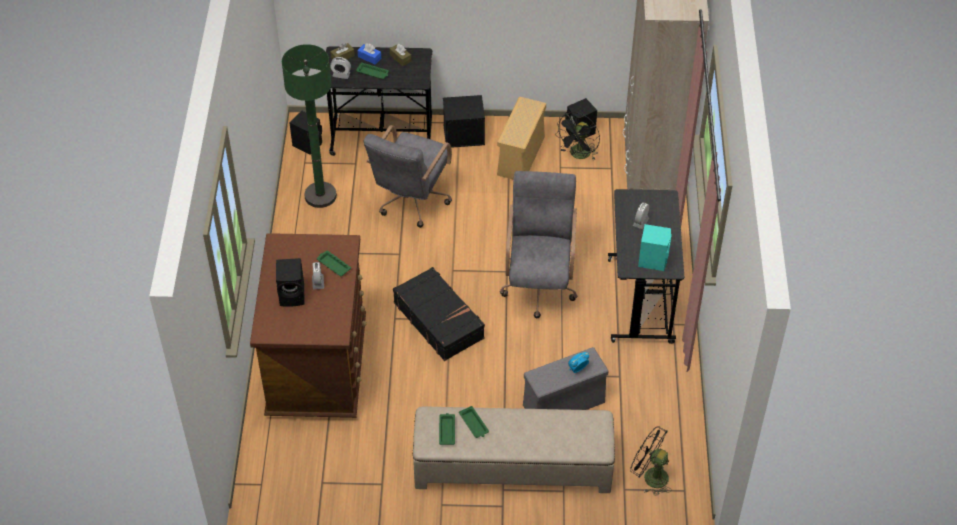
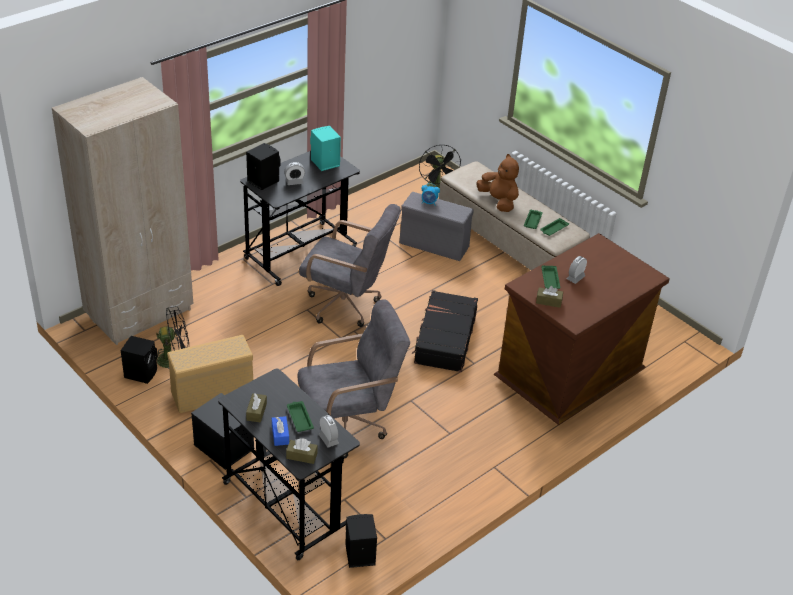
camera: 135 degrees left, 10 degrees down
black speaker [276,258,305,307] -> black speaker moved to [246,143,280,190]
green floor lamp [282,44,337,208] -> none
grey office chair [500,171,577,318] -> grey office chair turned 120 degrees counterclockwise [299,204,401,327]
none -> brown plush toy [477,154,519,212]
none -> brown tissue box [536,286,563,308]

